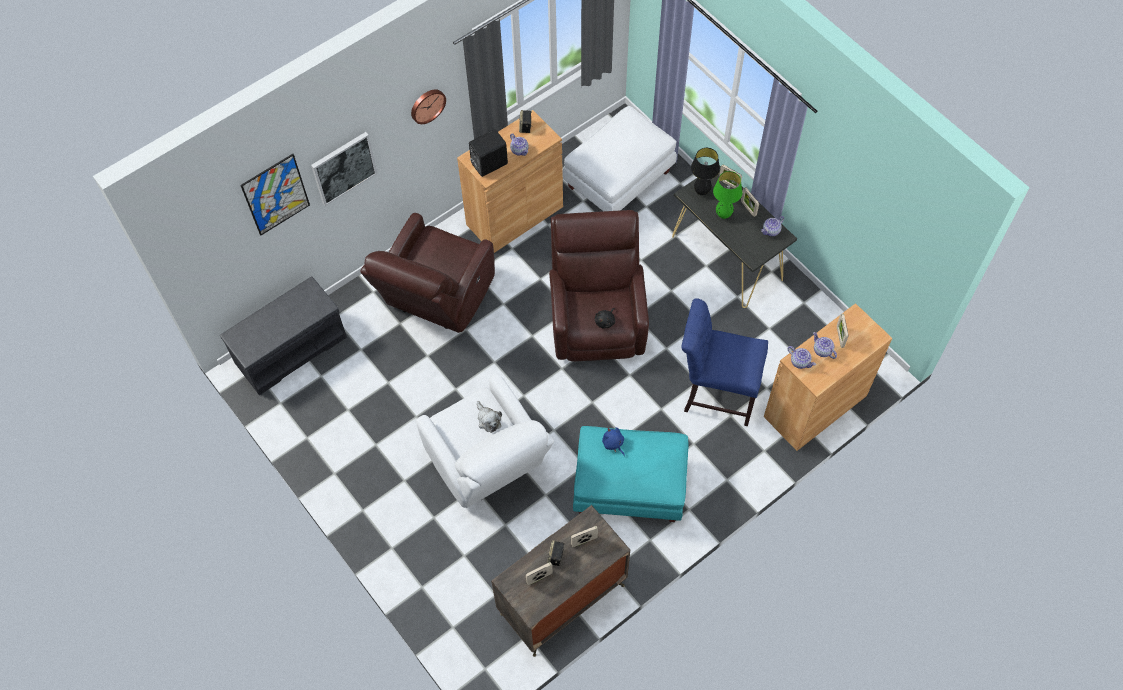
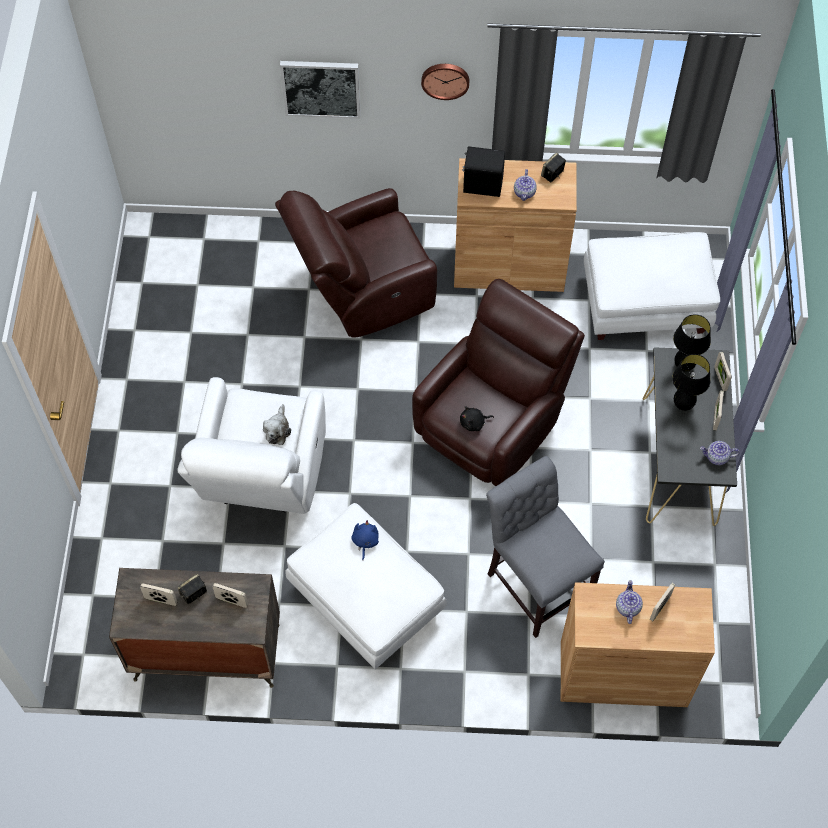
camera: 40 degrees right, 0 degrees up
grey bench [220,276,347,396] -> none
picture [240,154,310,236] -> none
turquoise ottoman [573,426,689,522] -> white ottoman [285,503,447,670]
blue chair [681,298,768,426] -> grey chair [486,456,605,638]
green table lamp [713,171,742,219] -> black table lamp [672,354,710,411]
teapot [788,346,816,369] -> none

